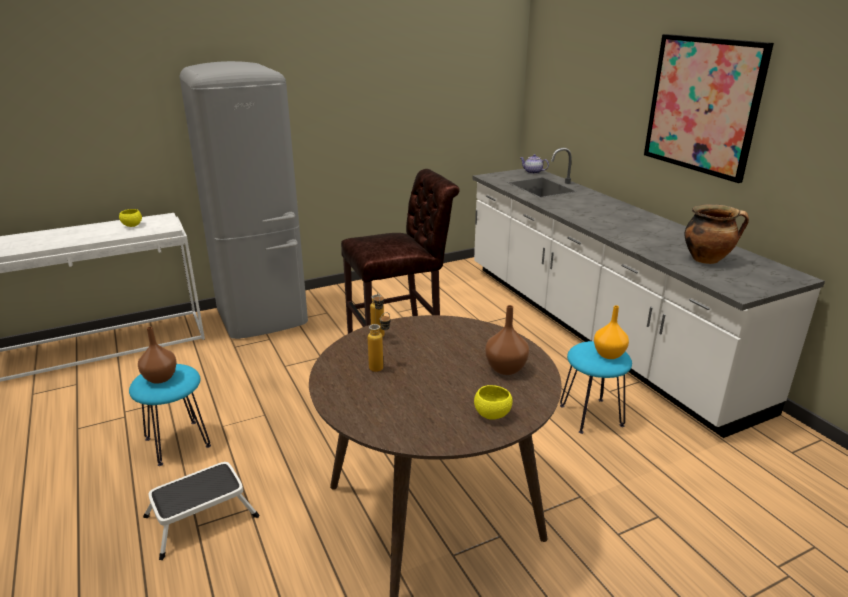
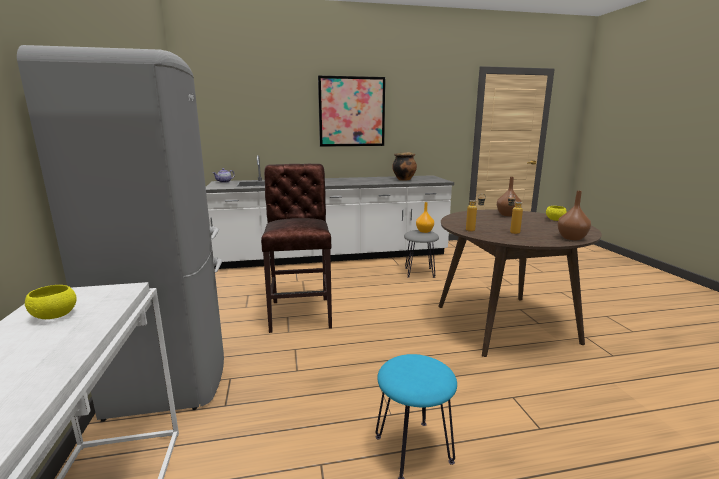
camera: 75 degrees left, 10 degrees down
brown vase [138,327,177,384] -> brown vase moved to [557,191,591,240]
black step ladder [143,462,260,560] -> none
turquoise stool [560,341,632,434] -> grey stool [404,230,439,278]

